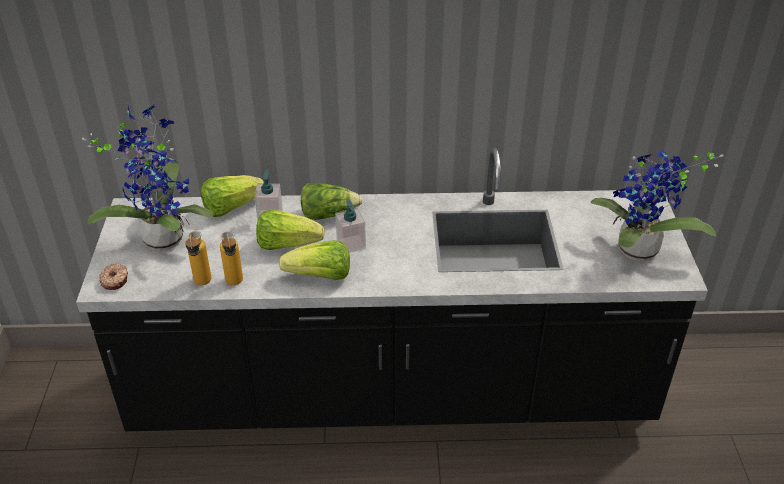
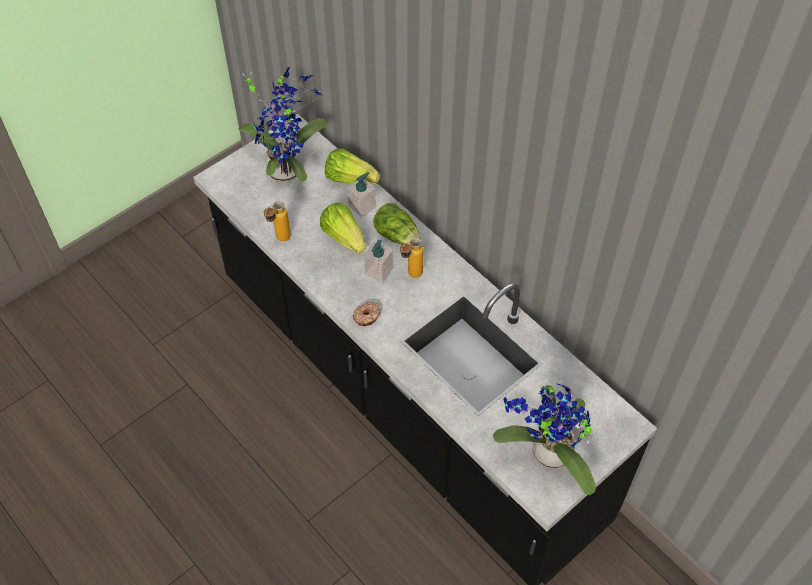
camera: 50 degrees right, 15 degrees up
donut [99,263,128,290] -> donut moved to [353,302,381,326]
bottle [185,231,211,285] -> bottle moved to [400,238,424,278]
lettuce [279,240,350,280] -> none

